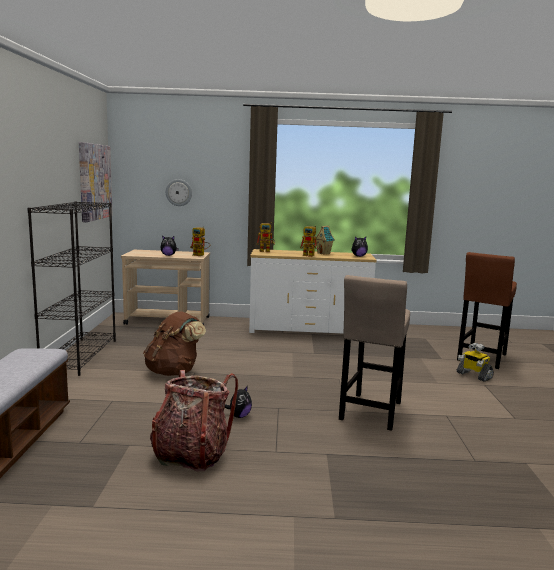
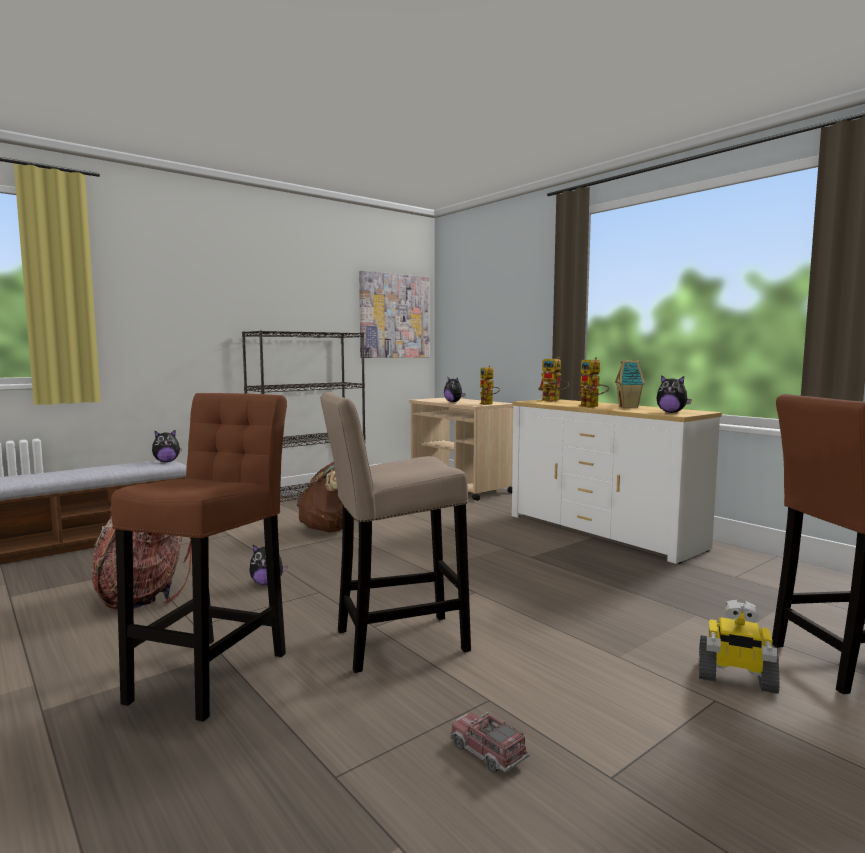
camera: 50 degrees right, 5 degrees down
wall clock [166,179,192,206] -> none
toy robot [456,343,494,382] -> toy robot turned 75 degrees counterclockwise [699,599,780,694]
none -> brown stool [111,393,287,722]
none -> plush toy [152,430,182,462]
none -> toy truck [450,712,530,774]

